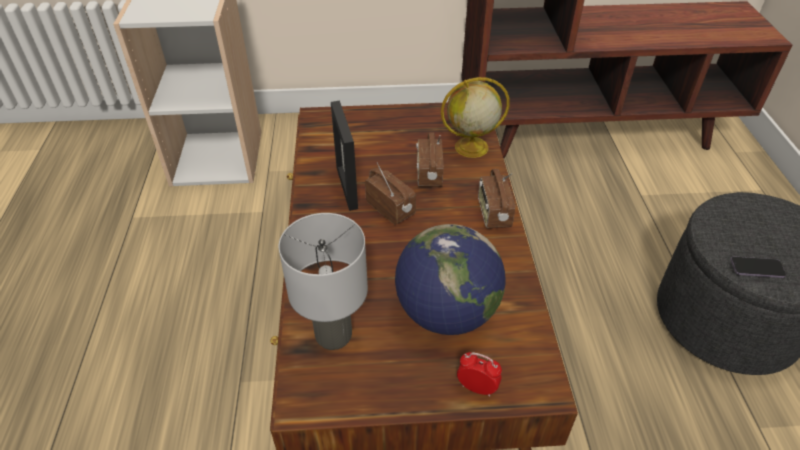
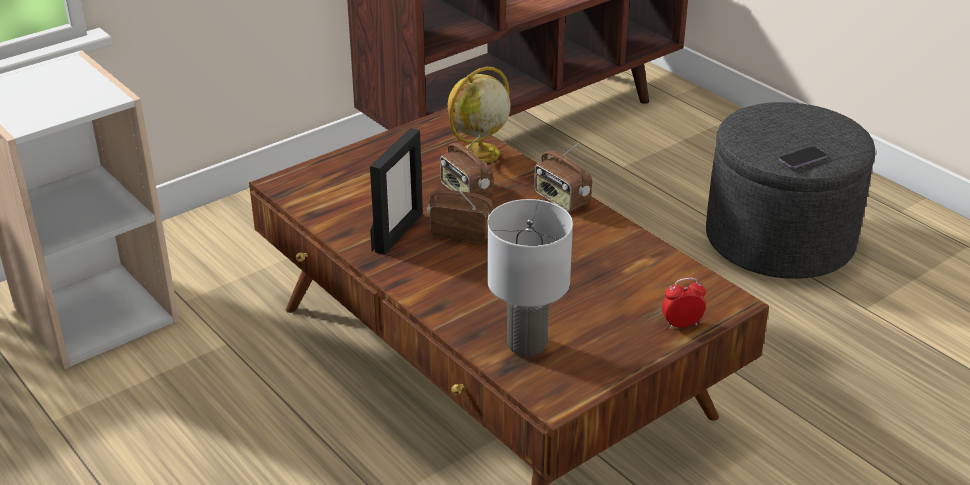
camera: 35 degrees left, 10 degrees down
picture frame [331,101,358,211] -> picture frame turned 105 degrees counterclockwise [370,128,423,255]
globe [395,224,506,335] -> none

